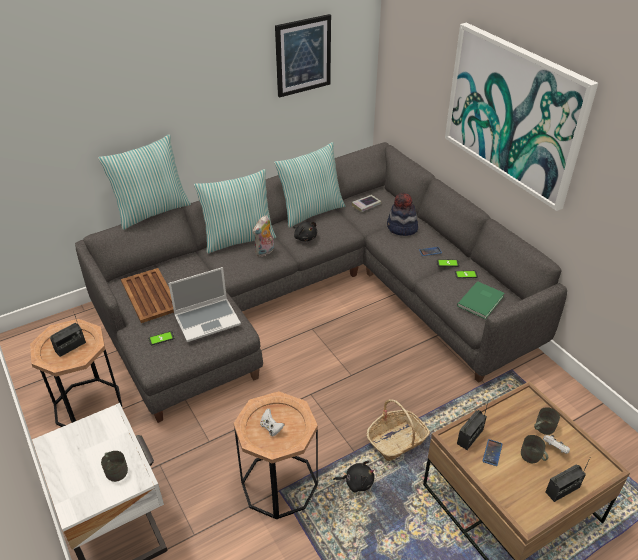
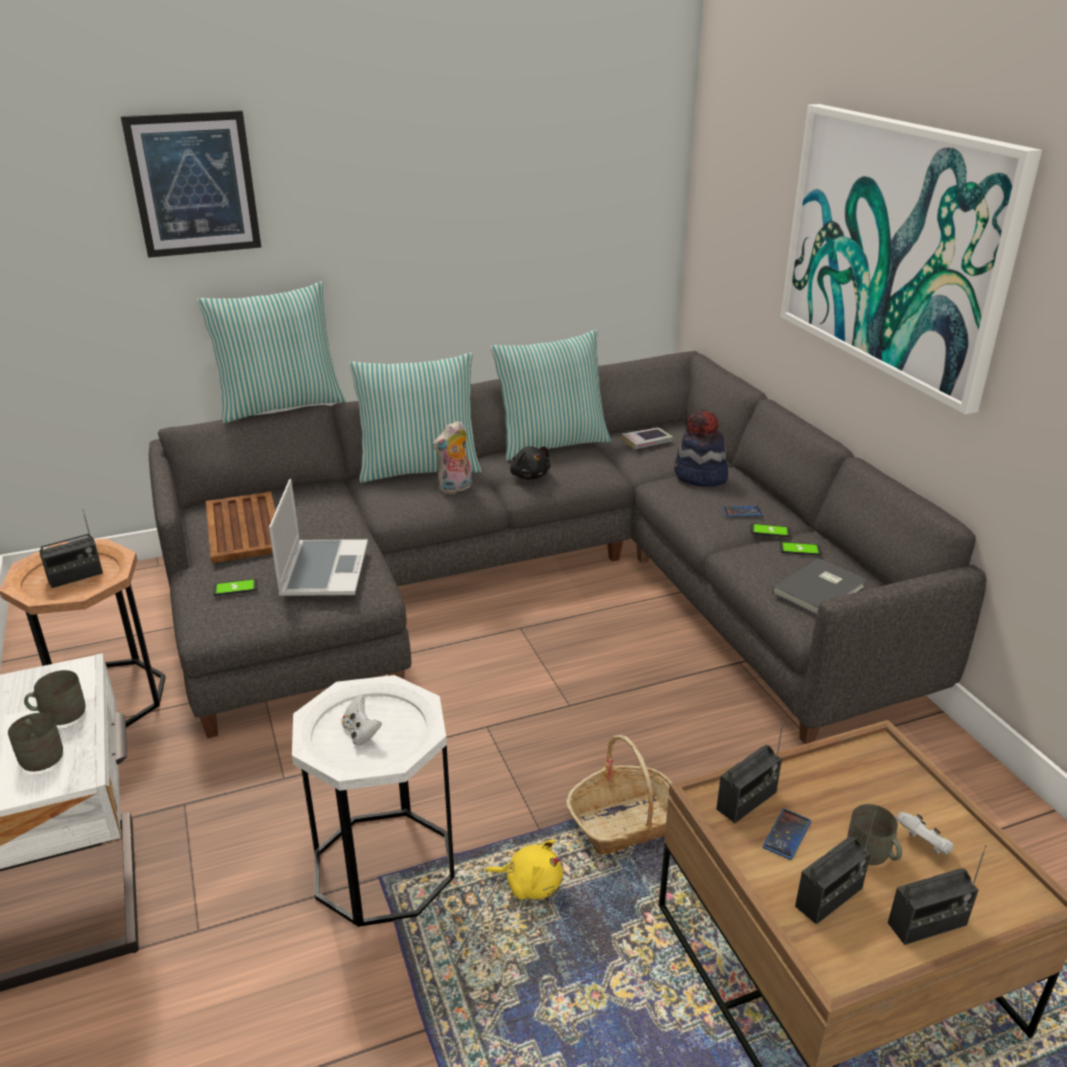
camera: 10 degrees right, 10 degrees down
laptop [169,267,241,342] -> laptop turned 75 degrees counterclockwise [269,479,368,596]
brown side table [234,391,318,519] -> white side table [292,675,455,927]
picture [275,14,331,98] -> picture moved to [121,110,261,258]
black plush toy [333,461,374,493] -> yellow plush toy [485,840,563,900]
green book [457,281,505,319] -> grey book [772,558,867,615]
grey mug [534,407,560,435] -> grey mug moved to [24,670,85,725]
none -> radio [795,811,875,924]

